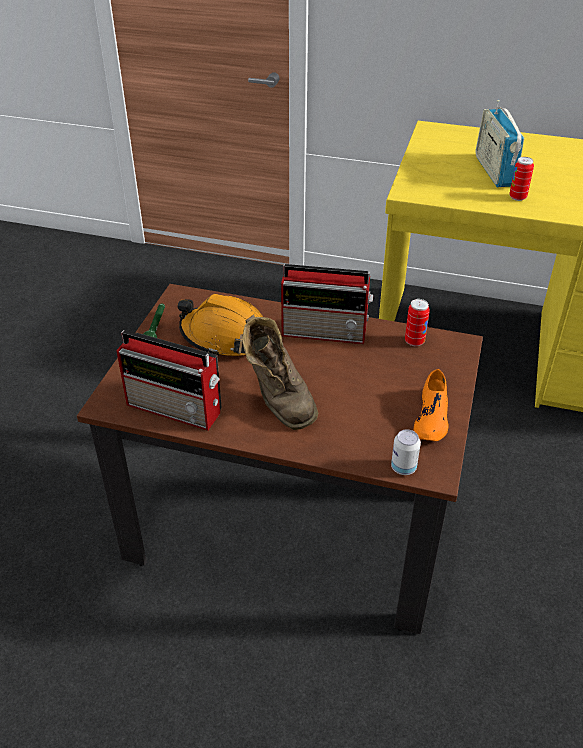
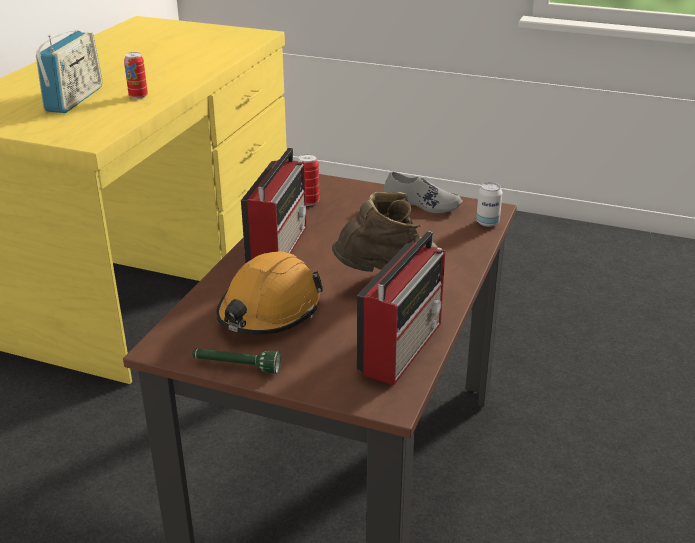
camera: 85 degrees left, 10 degrees down
orange shoe [414,369,449,441] -> grey shoe [383,171,463,213]
radio [475,100,524,187] -> radio turned 75 degrees counterclockwise [36,30,102,113]

